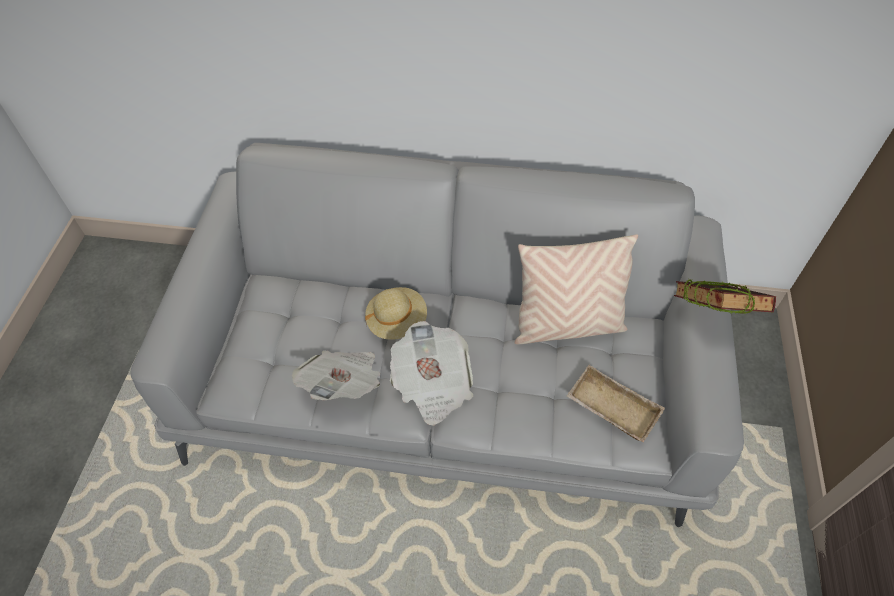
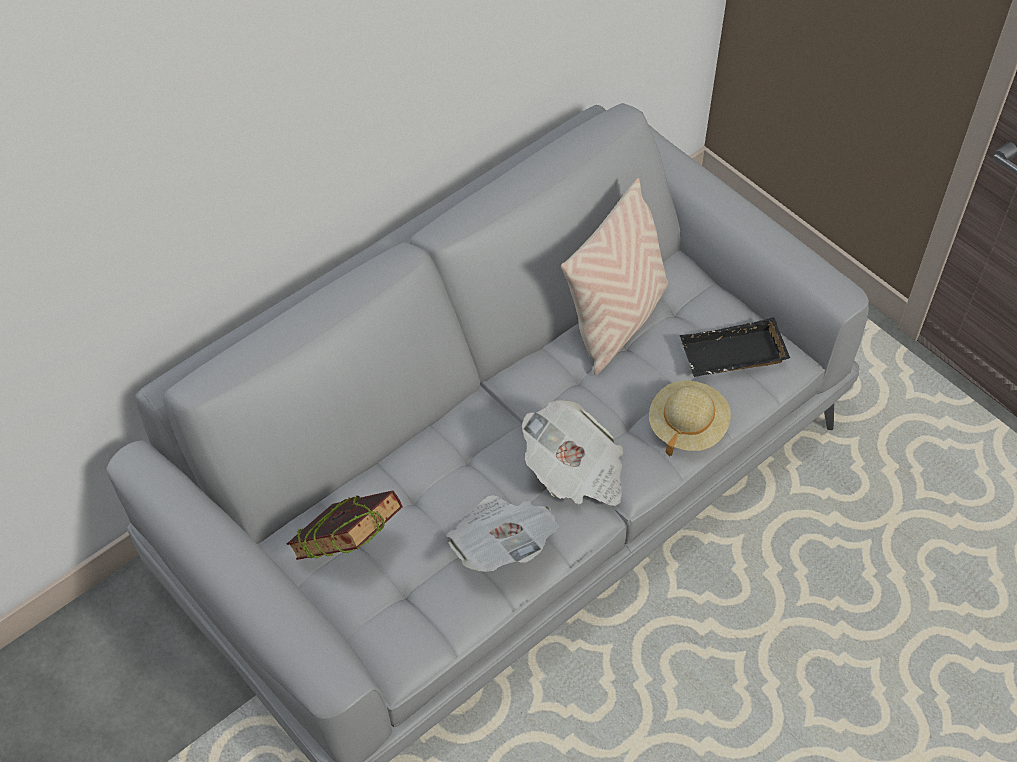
camera: 50 degrees left, 0 degrees up
beige hat [365,287,427,340] -> beige hat moved to [649,380,731,456]
beige tray [566,365,665,442] -> black tray [680,317,790,377]
book [674,278,776,314] -> book moved to [287,491,403,560]

